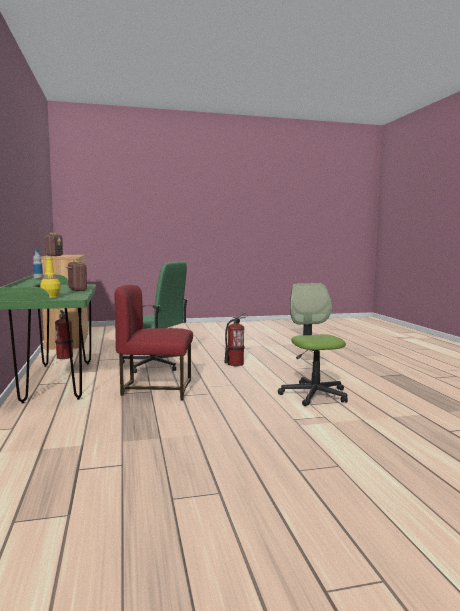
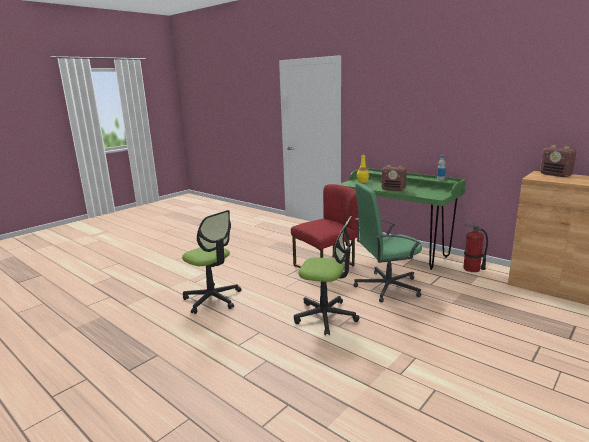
camera: 145 degrees right, 10 degrees up
fire extinguisher [225,312,246,366] -> office chair [294,216,359,335]

